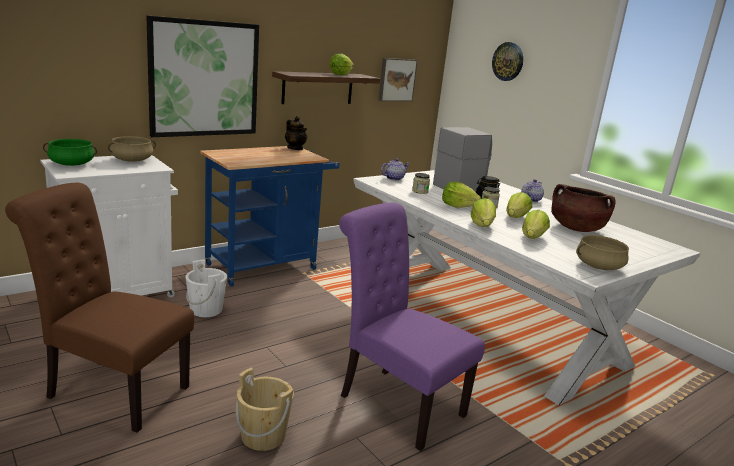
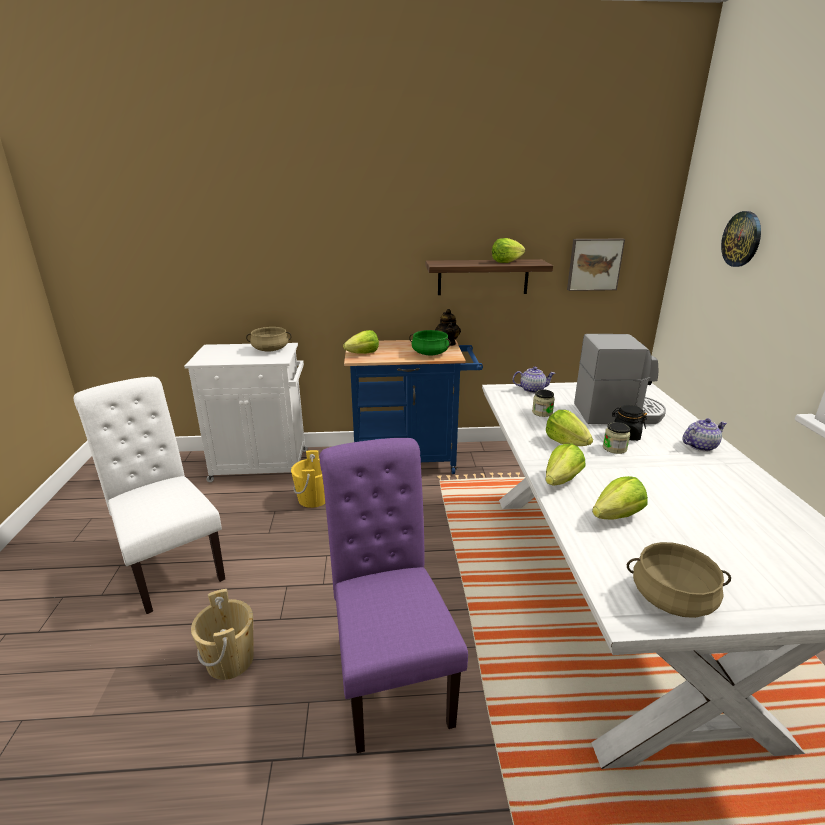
camera: 35 degrees right, 5 degrees up
brown chair [5,183,195,433] -> white chair [74,377,225,614]
green cooking pot [43,139,97,166] -> green cooking pot moved to [409,330,451,355]
picture [146,15,259,137] -> none
white bucket [185,259,227,317] -> yellow bucket [291,450,325,508]
lettuce [506,192,532,218] -> lettuce moved to [343,330,379,354]
brown cooking pot [551,184,616,232] -> none

